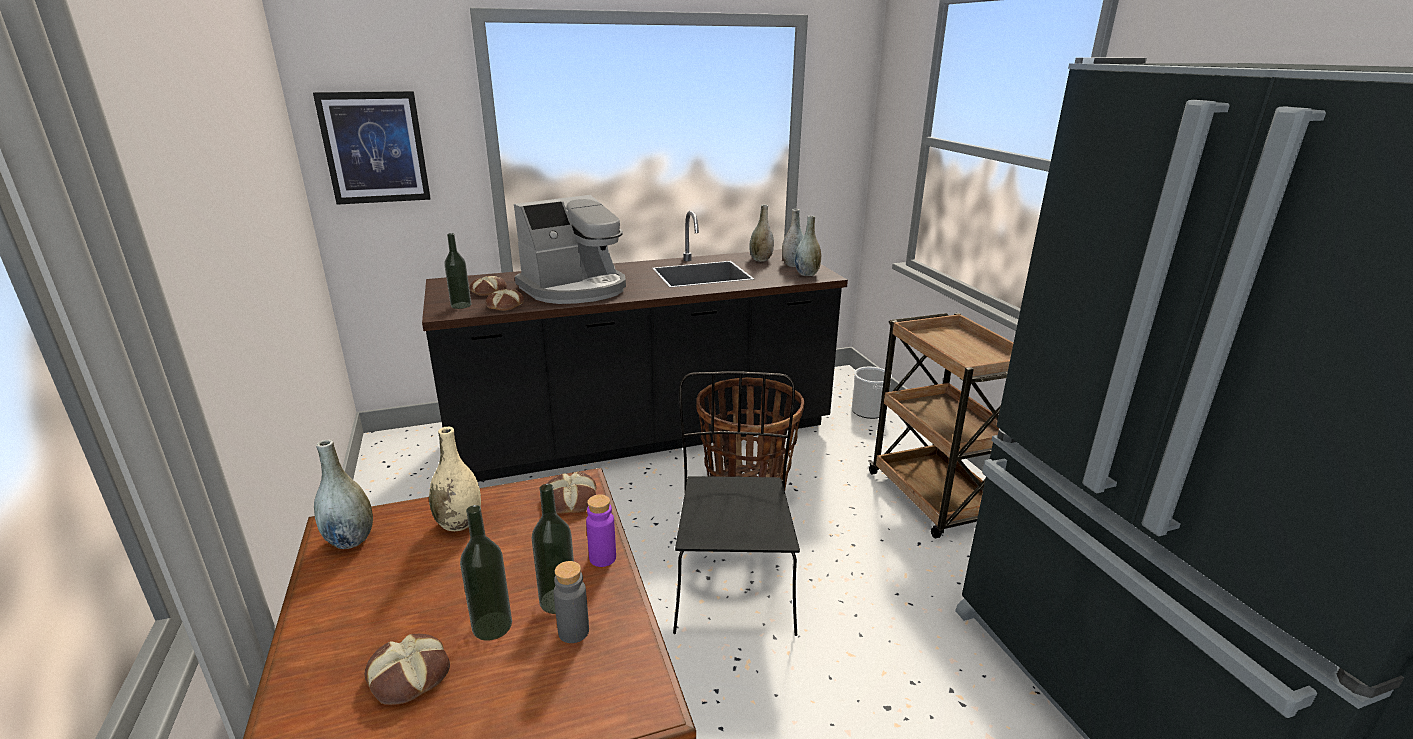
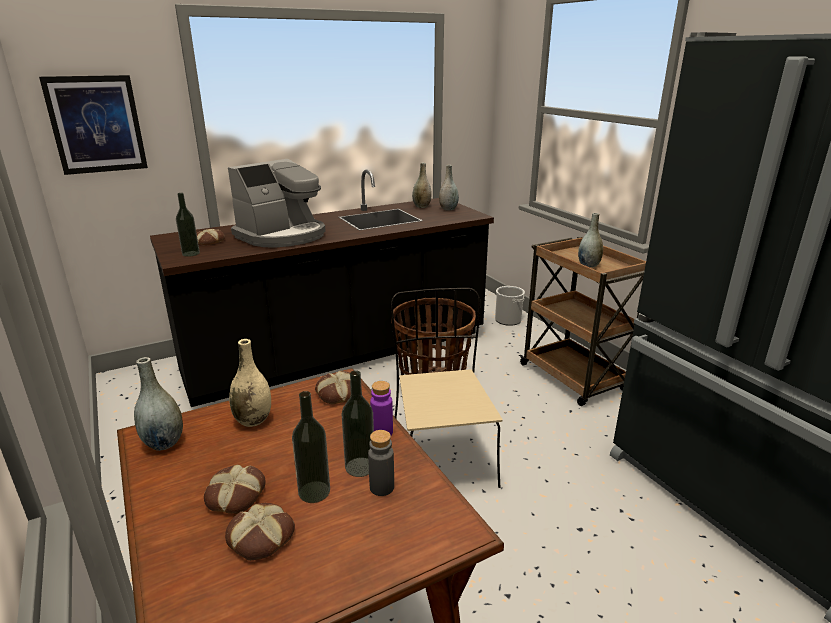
camera: 10 degrees left, 0 degrees up
bread [486,289,524,311] -> bread moved to [204,465,266,514]
black chair [673,371,800,636] -> beige chair [391,288,503,488]
grey vase [795,215,821,276] -> grey vase moved to [578,213,603,267]

